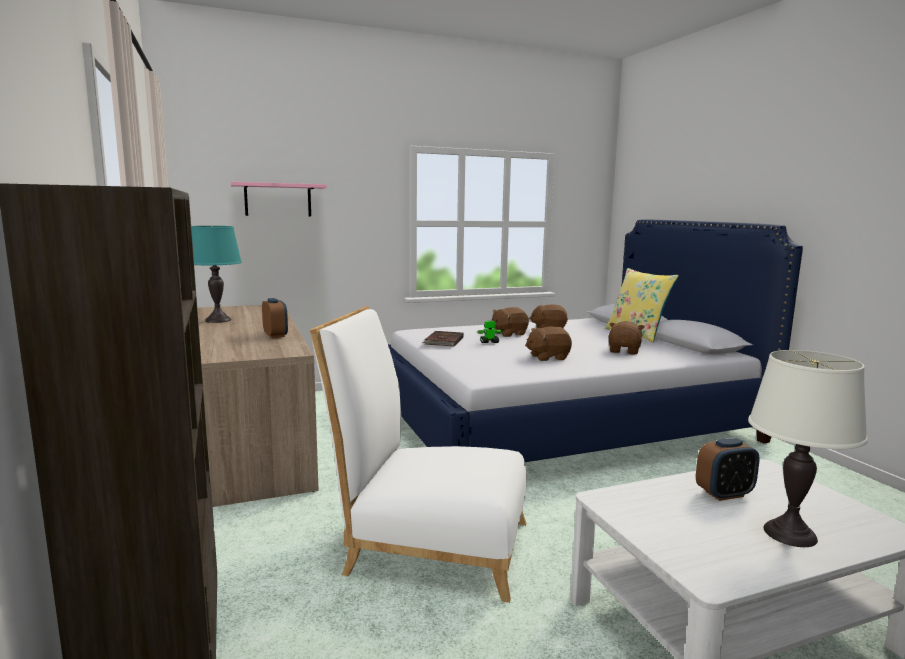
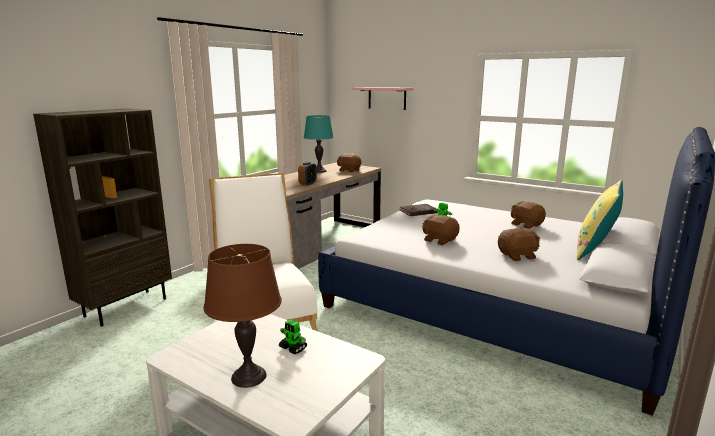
camera: 55 degrees right, 5 degrees up
brown plush toy [492,307,529,337] -> brown plush toy moved to [337,153,361,172]
alarm clock [696,438,760,501] -> toy robot [279,319,307,354]
white table lamp [748,350,868,547] -> brown table lamp [204,244,282,388]

